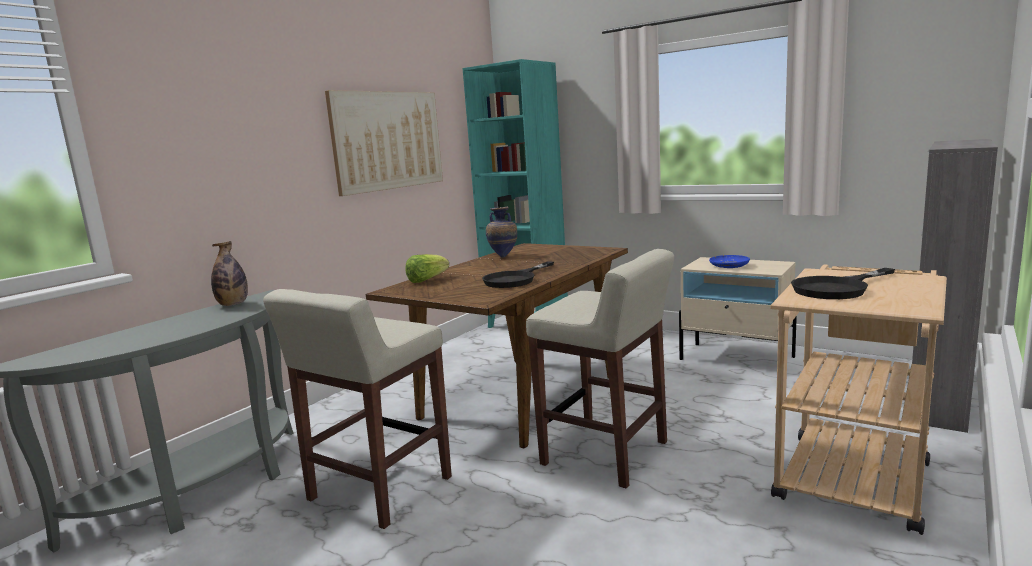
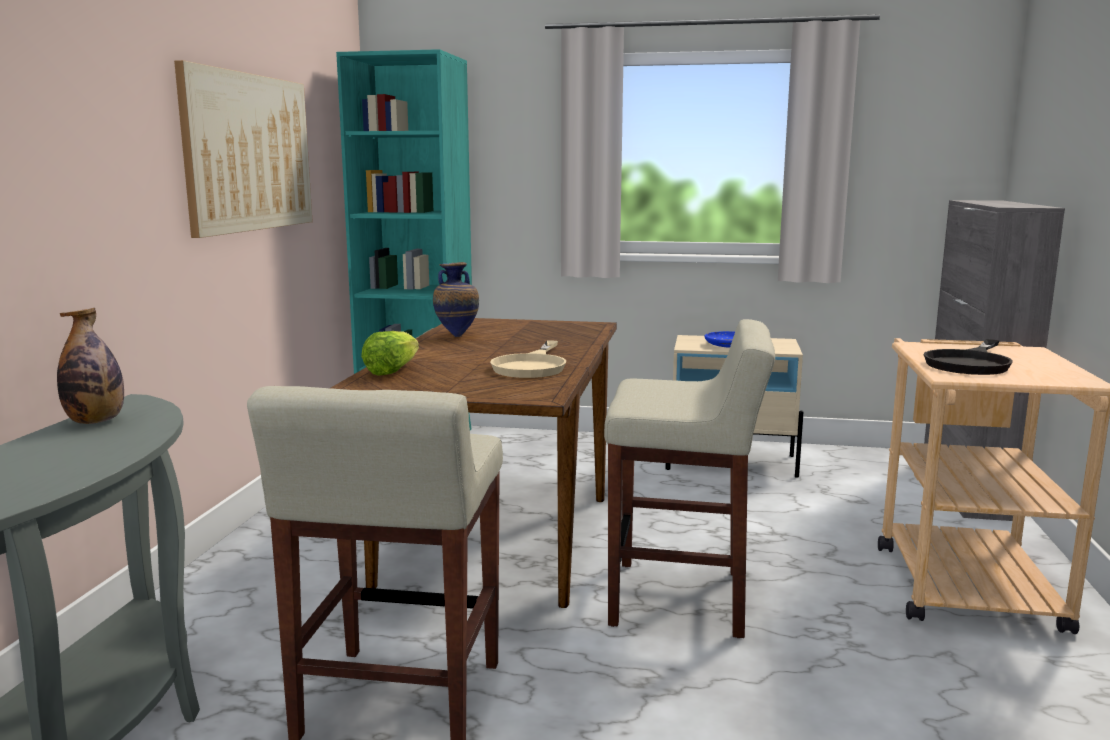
camera: 25 degrees left, 0 degrees up
black frying pan [482,261,554,288] -> beige frying pan [490,340,566,378]

